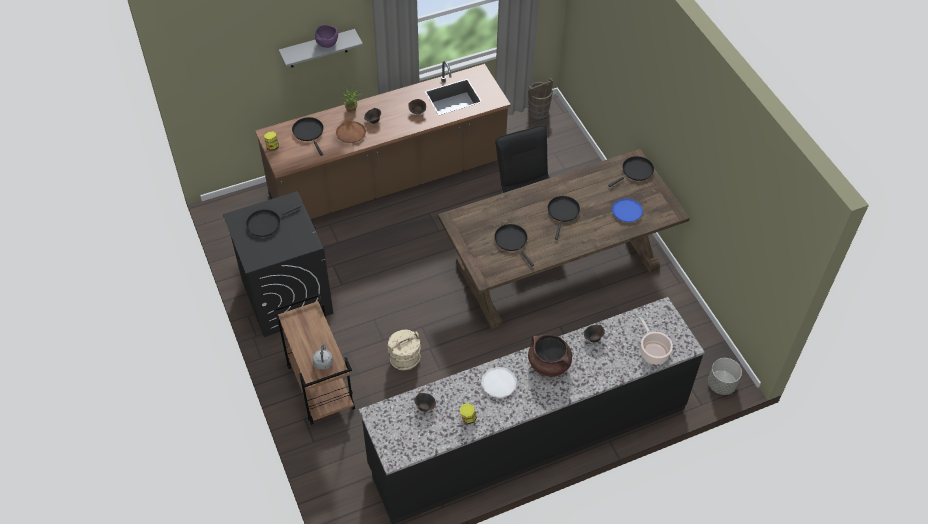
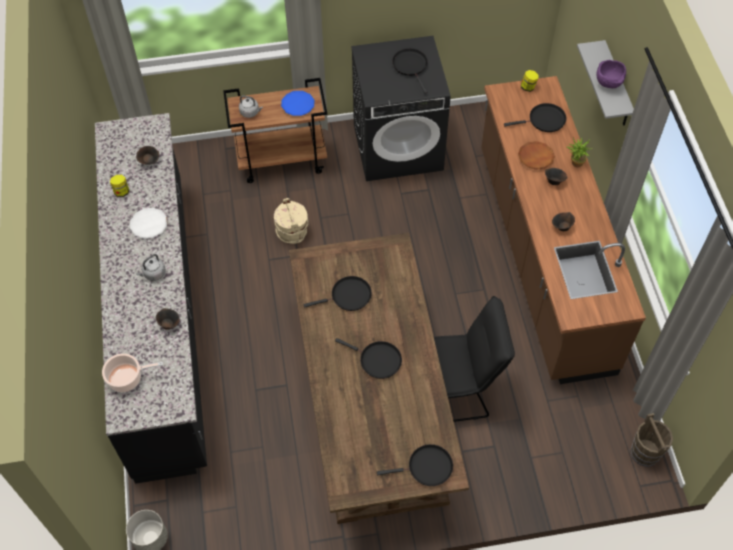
camera: 105 degrees right, 5 degrees up
brown cooking pot [528,334,572,377] -> grey kettle [136,254,166,281]
black frying pan [608,156,654,187] -> black frying pan turned 75 degrees counterclockwise [377,444,453,486]
blue plate [612,198,643,223] -> blue plate moved to [281,91,314,116]

